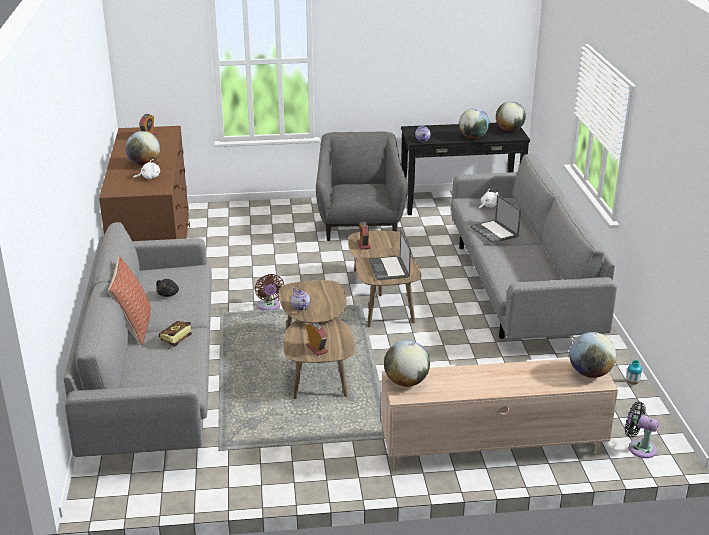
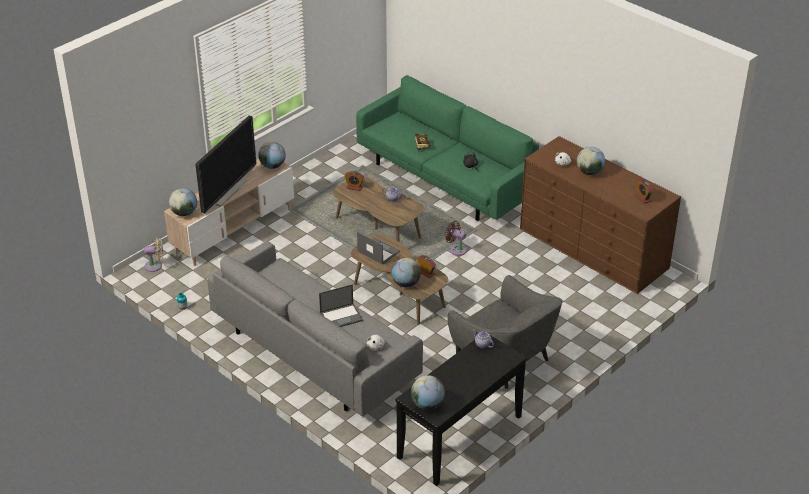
camera: 140 degrees right, 10 degrees up
grey sofa [64,222,212,457] -> green sofa [356,75,539,221]
pillow [108,256,151,345] -> none
globe [459,108,490,139] -> globe moved to [391,258,421,287]
laptop [470,195,521,243] -> laptop turned 135 degrees clockwise [319,284,363,327]
black fan [625,402,659,458] -> beige fan [144,238,163,272]
none -> television [195,115,256,214]

